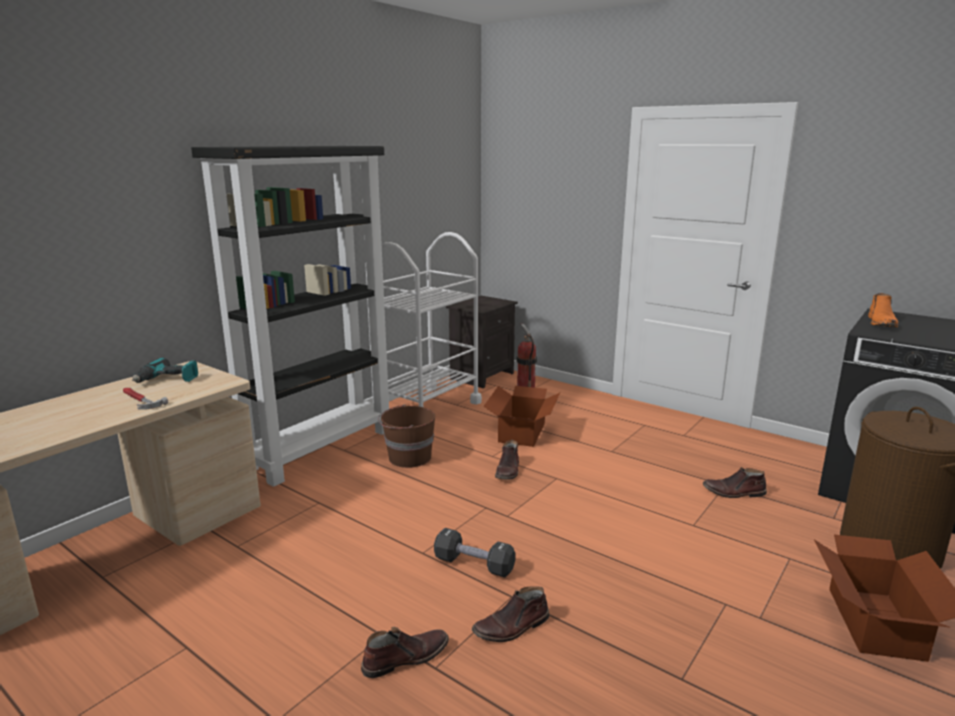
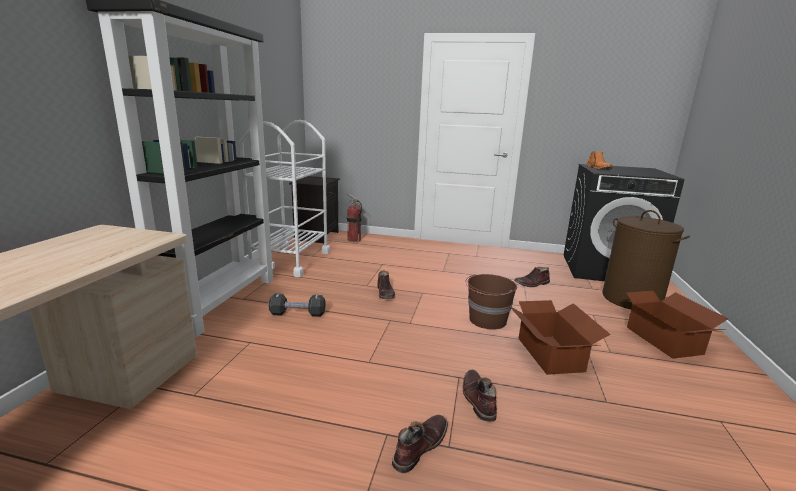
camera: 25 degrees left, 0 degrees up
hammer [123,388,168,410] -> none
power drill [132,358,198,383] -> none
brown bucket [378,404,435,468] -> brown bucket moved to [465,274,517,330]
black dumbbell [434,528,516,578] -> black dumbbell moved to [268,293,325,317]
brown boot [472,586,549,642] -> brown boot turned 135 degrees clockwise [463,370,497,422]
cardboard box [484,386,560,447] -> cardboard box moved to [510,300,611,375]

